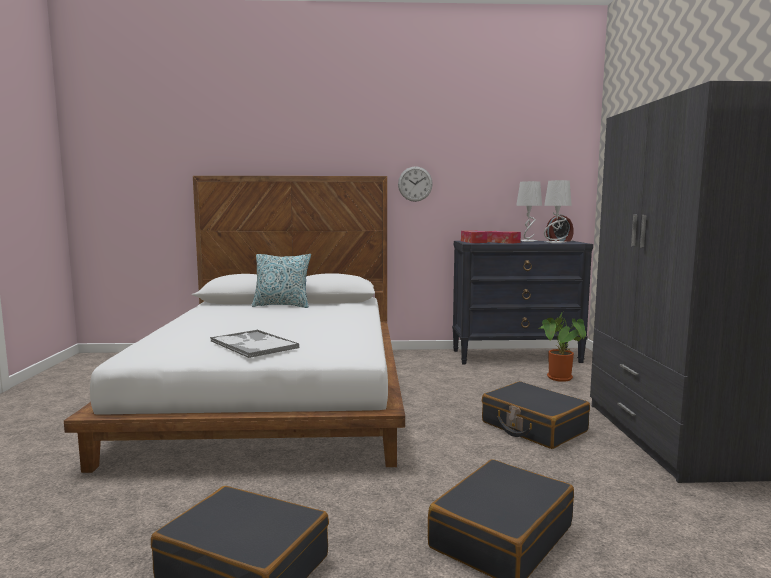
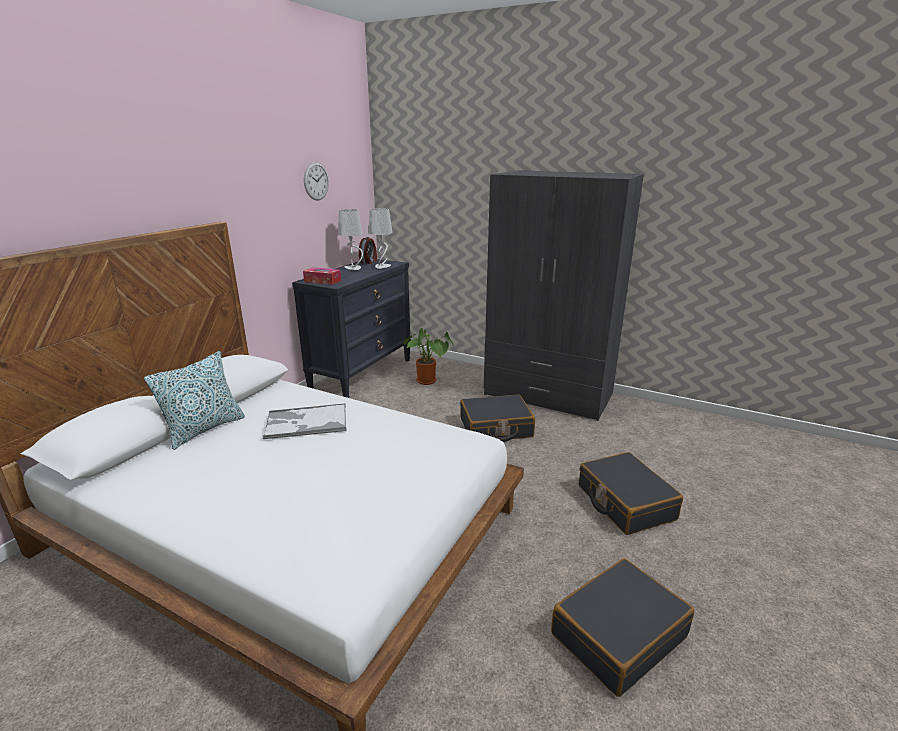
camera: 60 degrees left, 15 degrees up
tray [210,330,299,358] -> tray moved to [263,403,347,439]
wall clock [398,166,433,202] -> wall clock moved to [304,162,329,200]
tissue box [485,231,521,244] -> none

